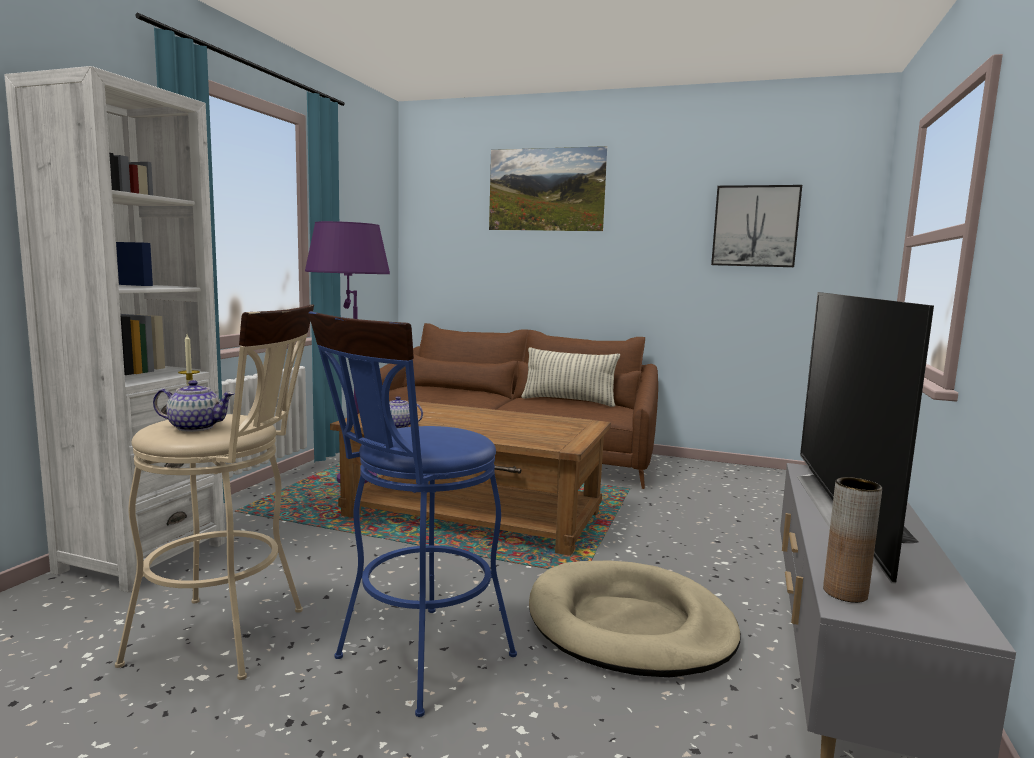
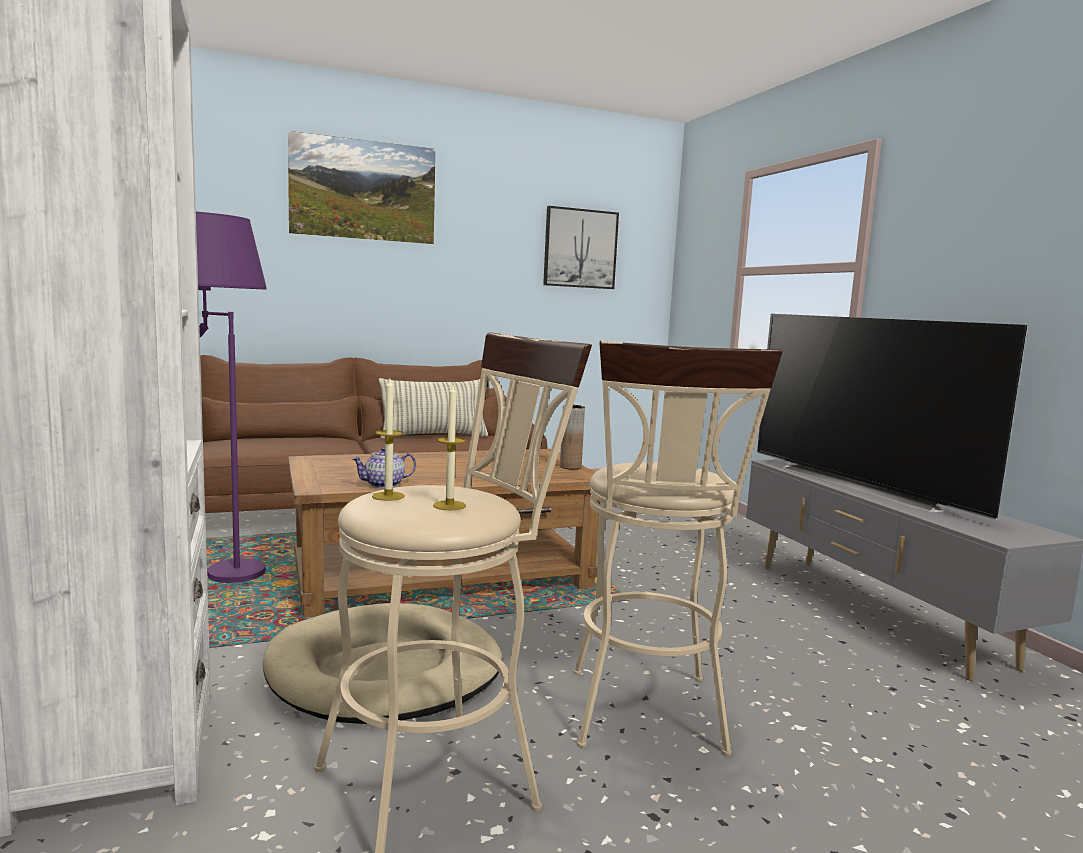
camera: 40 degrees left, 0 degrees up
teapot [153,380,234,432] -> candle [433,385,466,510]
blue stool [308,311,517,717] -> beige stool [574,341,783,756]
beige dog bed [529,560,741,677] -> beige dog bed moved to [263,603,502,724]
brown vase [823,477,882,603] -> brown vase moved to [560,405,585,469]

